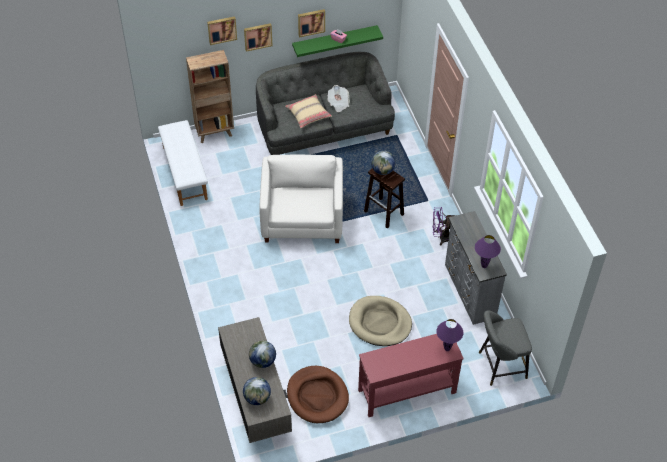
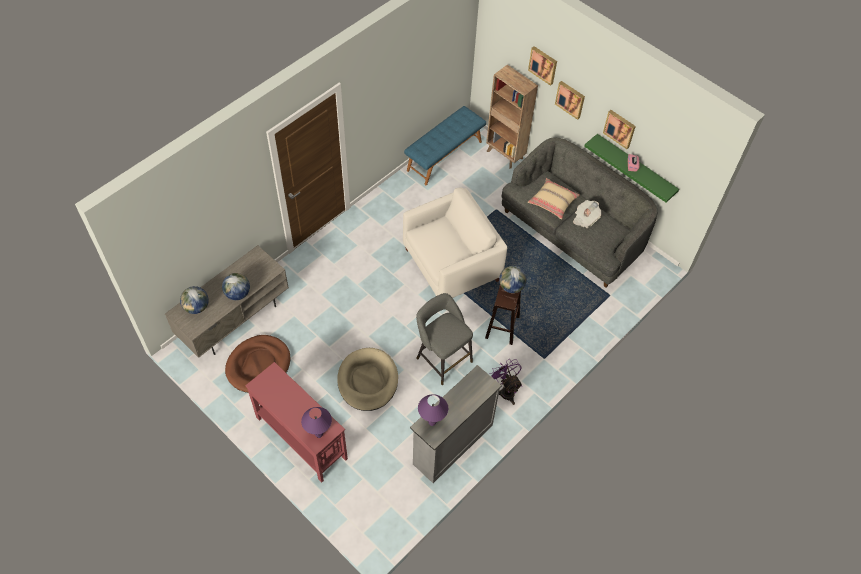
camera: 60 degrees right, 5 degrees up
white bench [158,120,208,206] -> blue bench [404,106,486,185]
grey stool [479,310,532,386] -> grey stool moved to [416,293,473,385]

